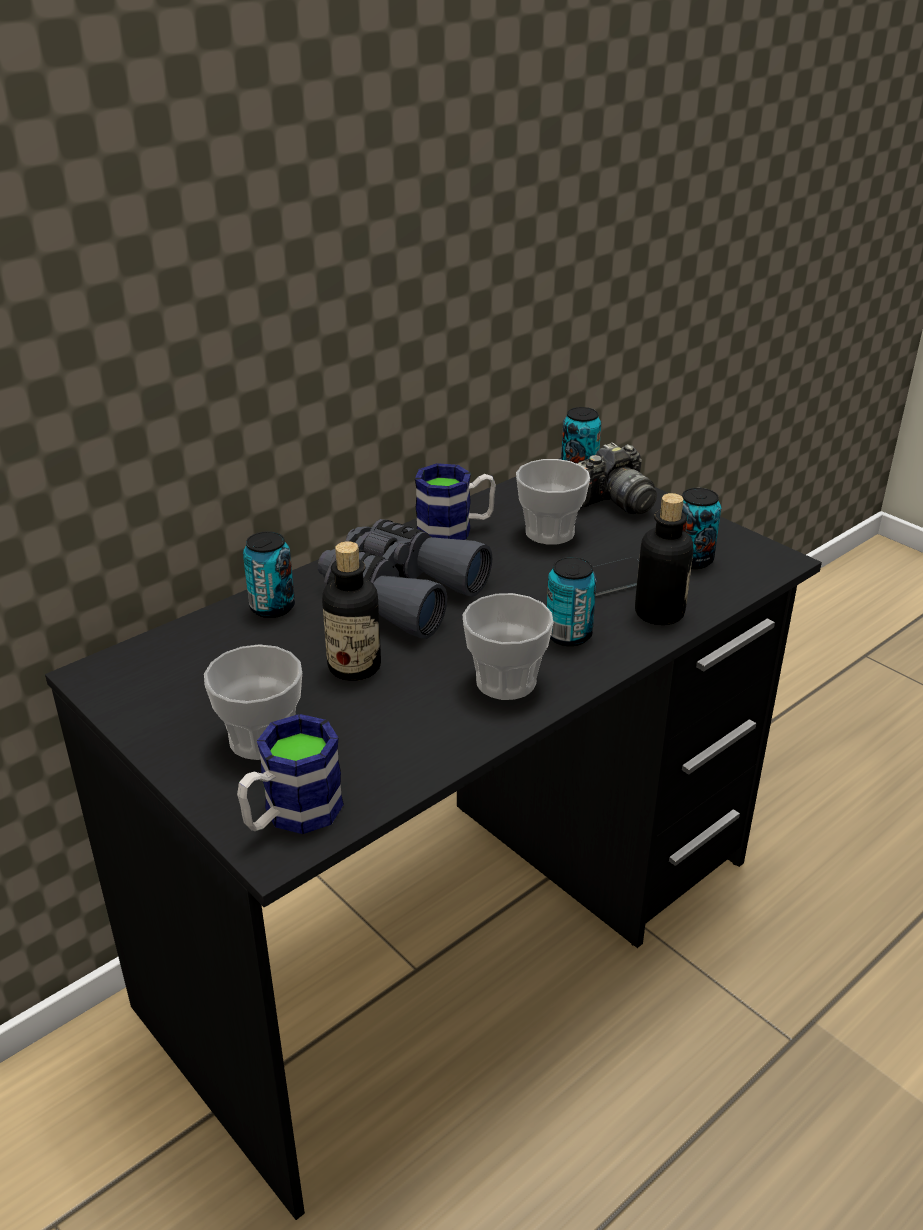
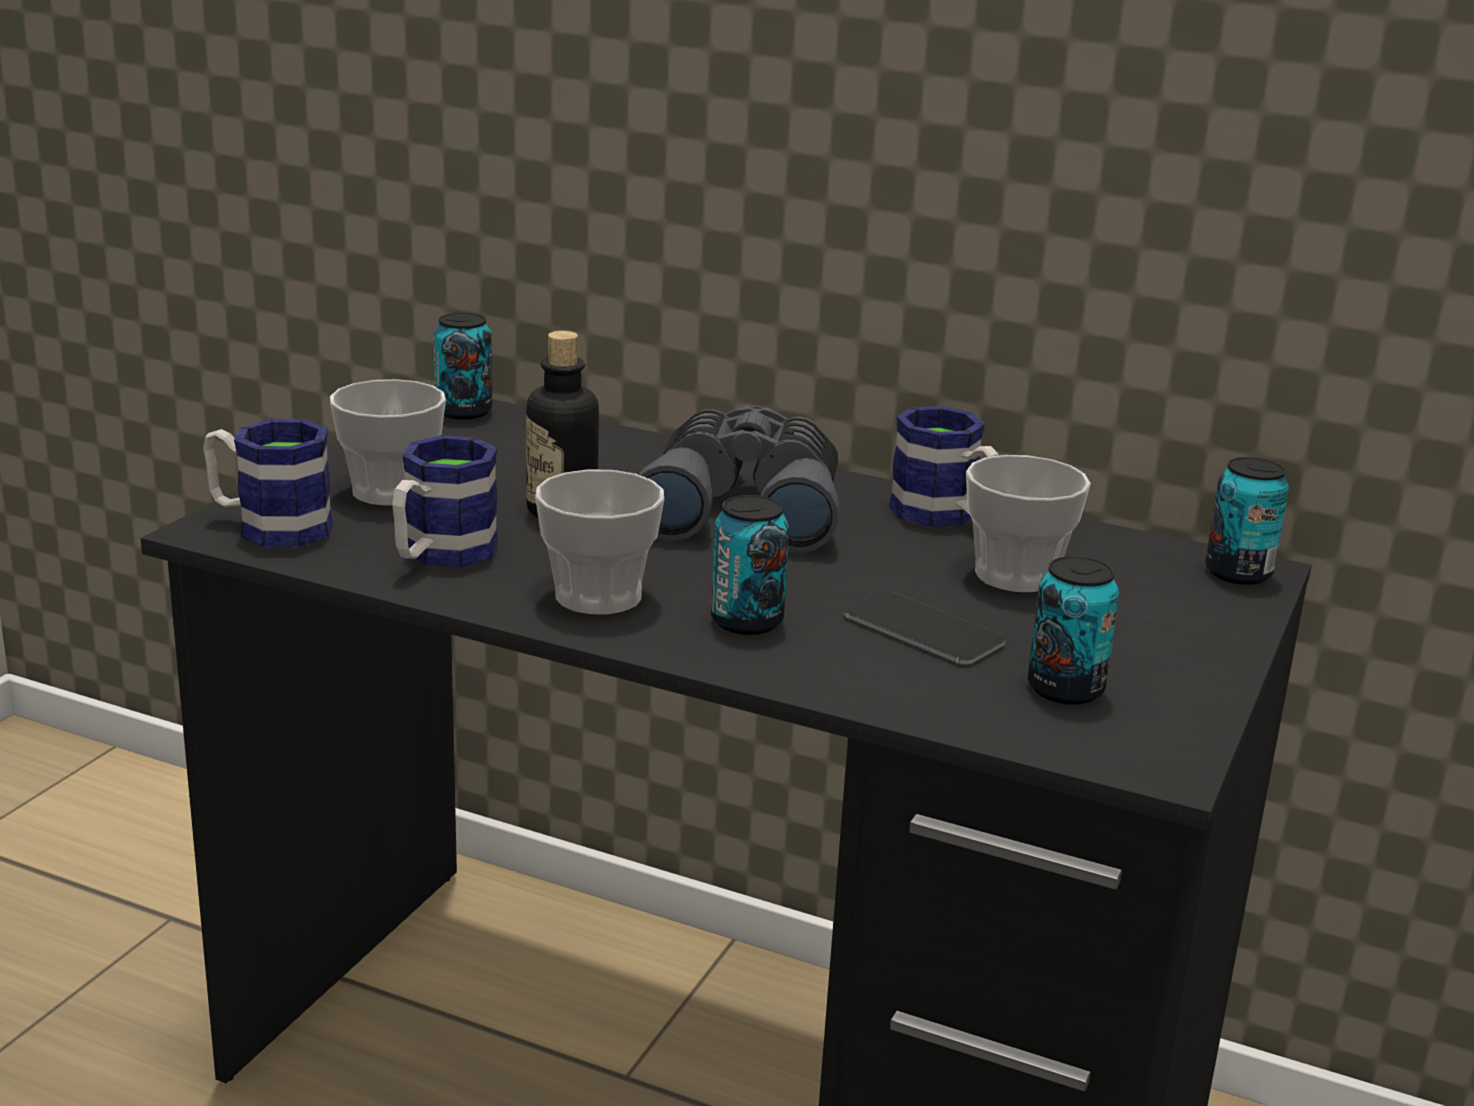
camera: 65 degrees right, 10 degrees down
can [243,531,295,618] -> can moved to [434,312,492,420]
camera [576,442,657,514] -> none
bottle [635,493,693,625] -> none
none -> mug [392,435,498,567]

